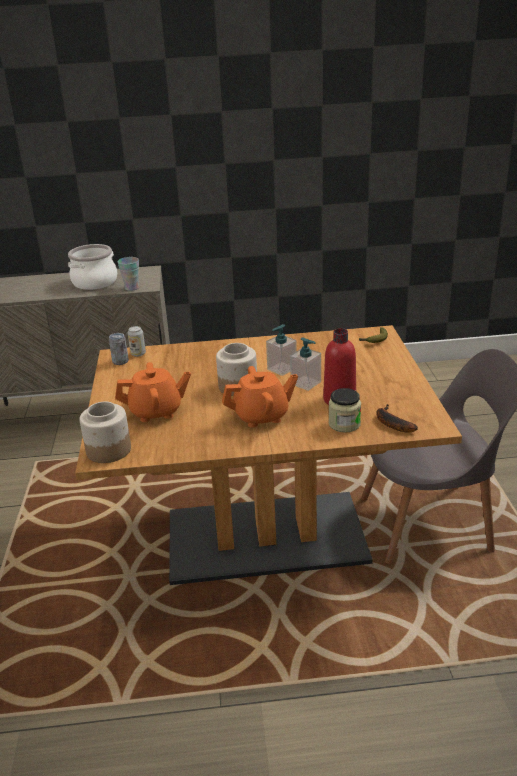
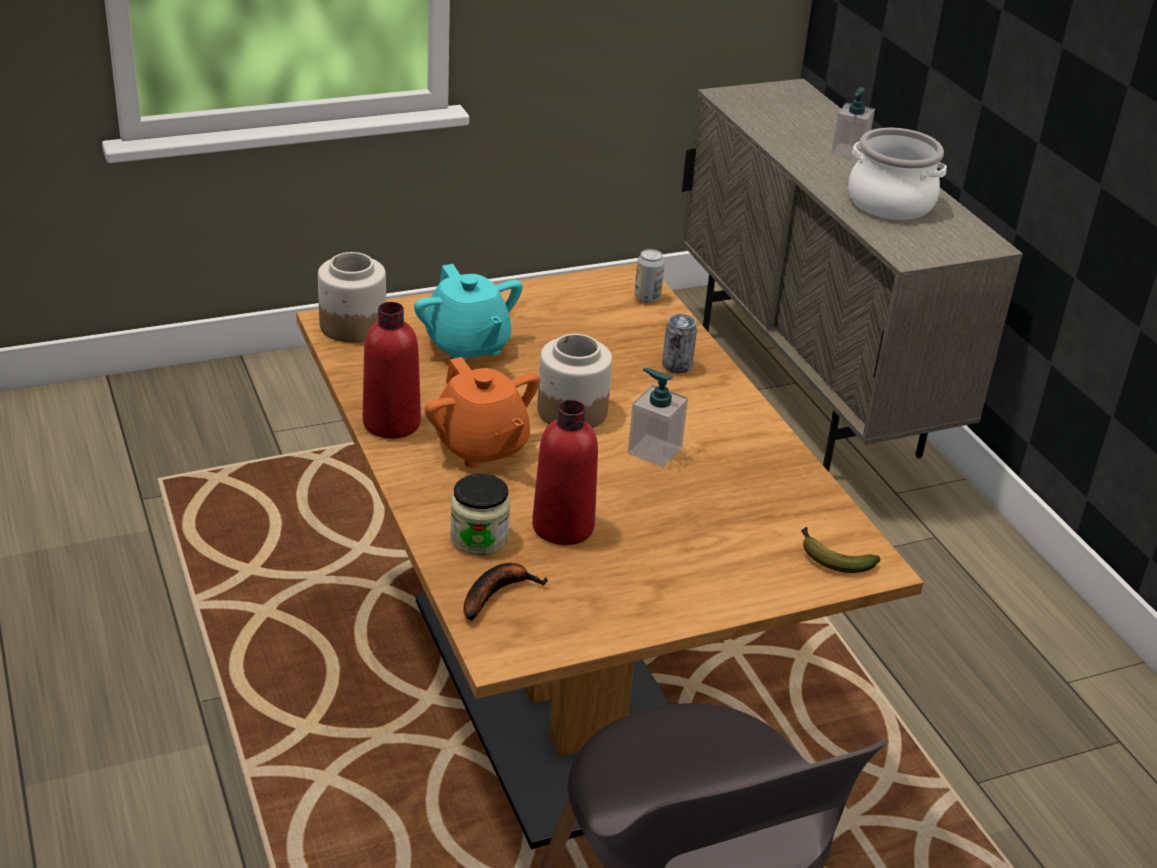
camera: 70 degrees right, 5 degrees up
can [109,333,129,365] -> can moved to [662,314,697,374]
orange teapot [115,362,191,422] -> turquoise teapot [414,264,523,361]
cup [118,257,139,291] -> none
soap dispenser [290,338,321,391] -> soap dispenser moved to [831,87,875,160]
none -> red bottle [363,302,421,439]

